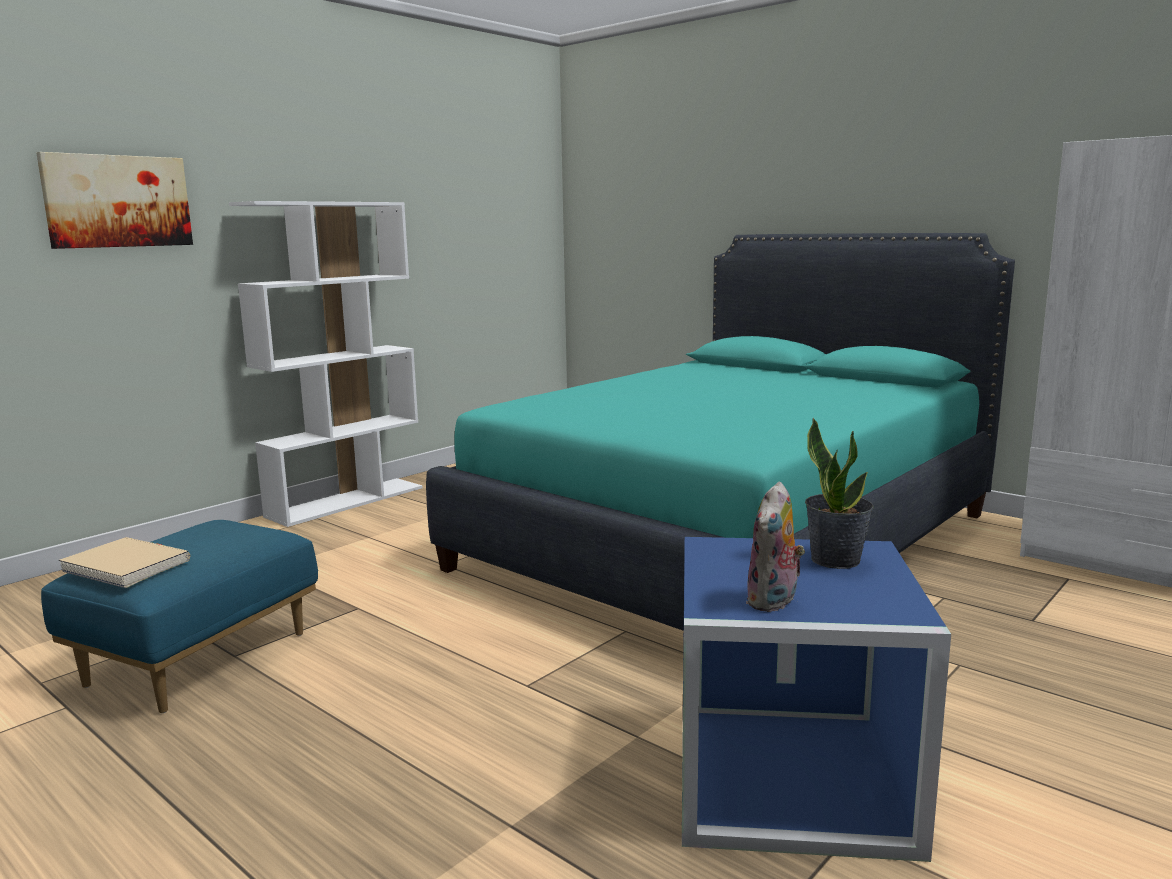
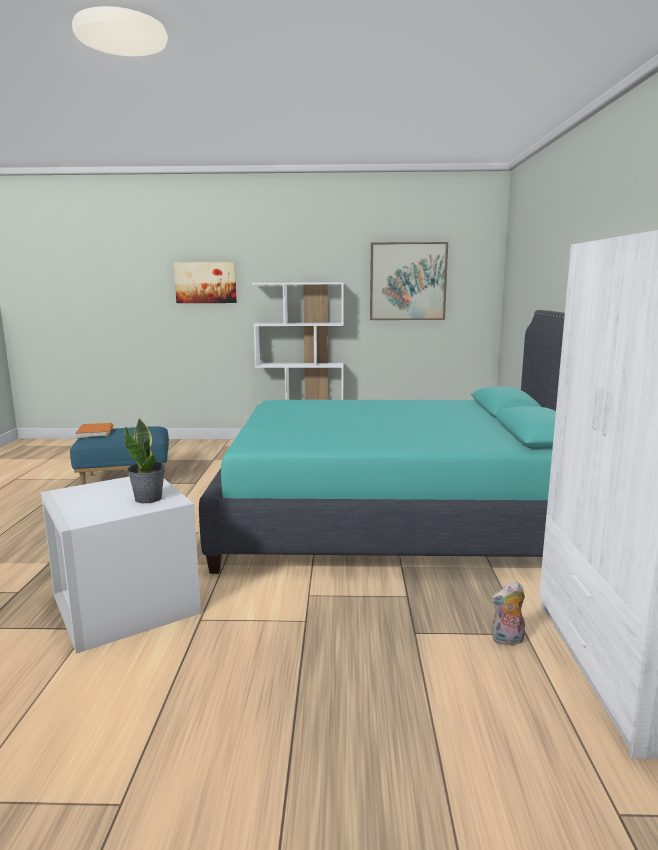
camera: 50 degrees right, 0 degrees up
beige book [59,537,190,588] -> orange book [76,423,113,438]
blue storage box [682,537,951,862] -> white storage box [41,476,201,654]
plush toy [746,481,805,612] -> plush toy moved to [491,582,525,645]
none -> picture [370,242,448,320]

